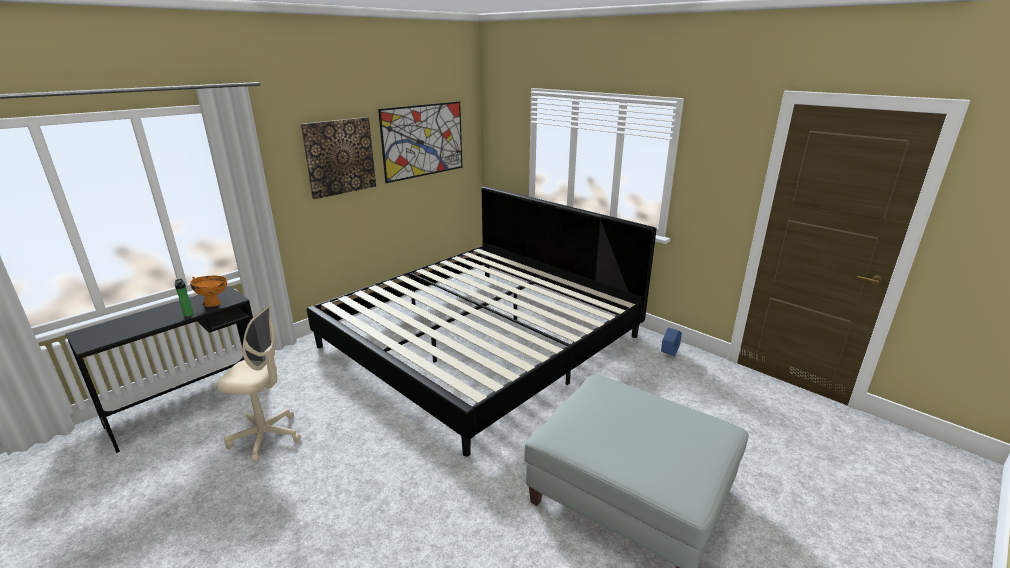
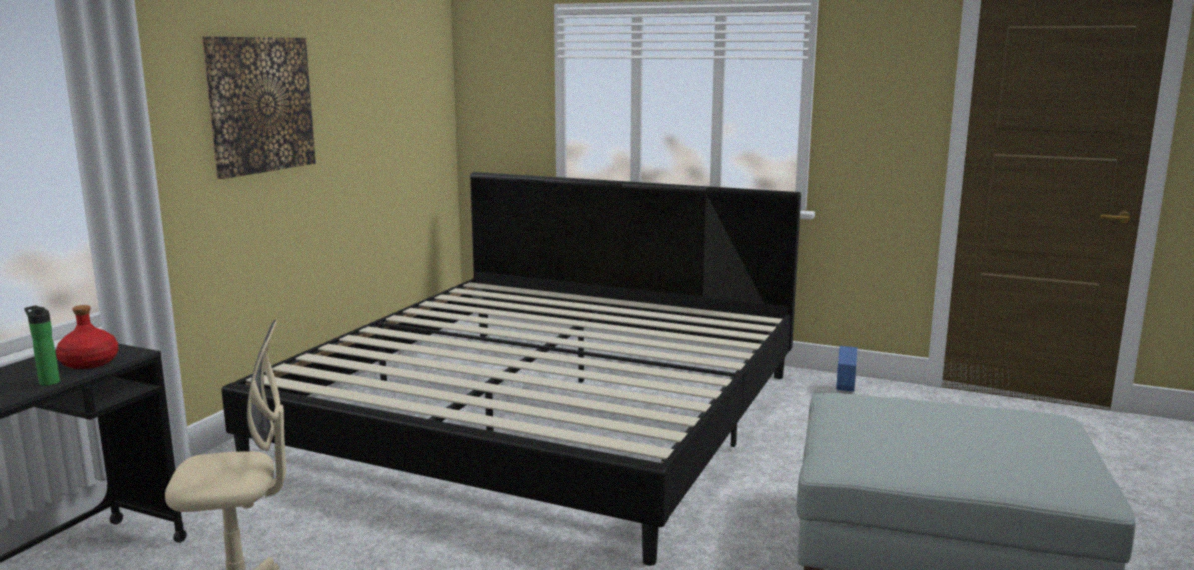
camera: 20 degrees left, 10 degrees down
orange bowl [190,276,227,307] -> red bottle [56,305,119,369]
picture [378,101,462,183] -> none

